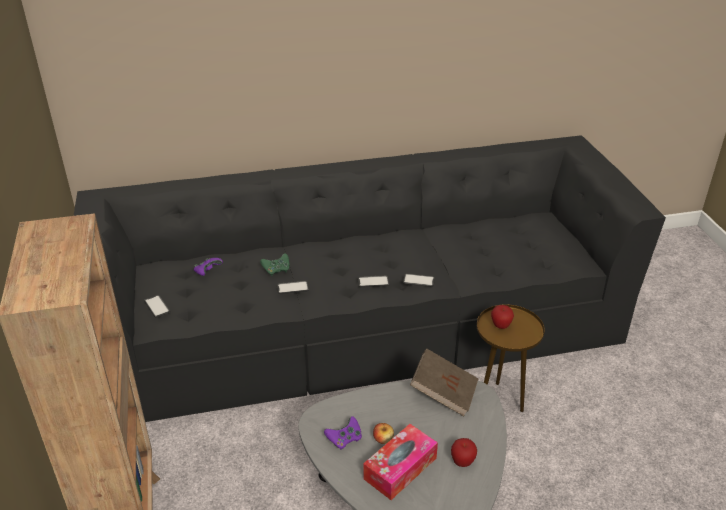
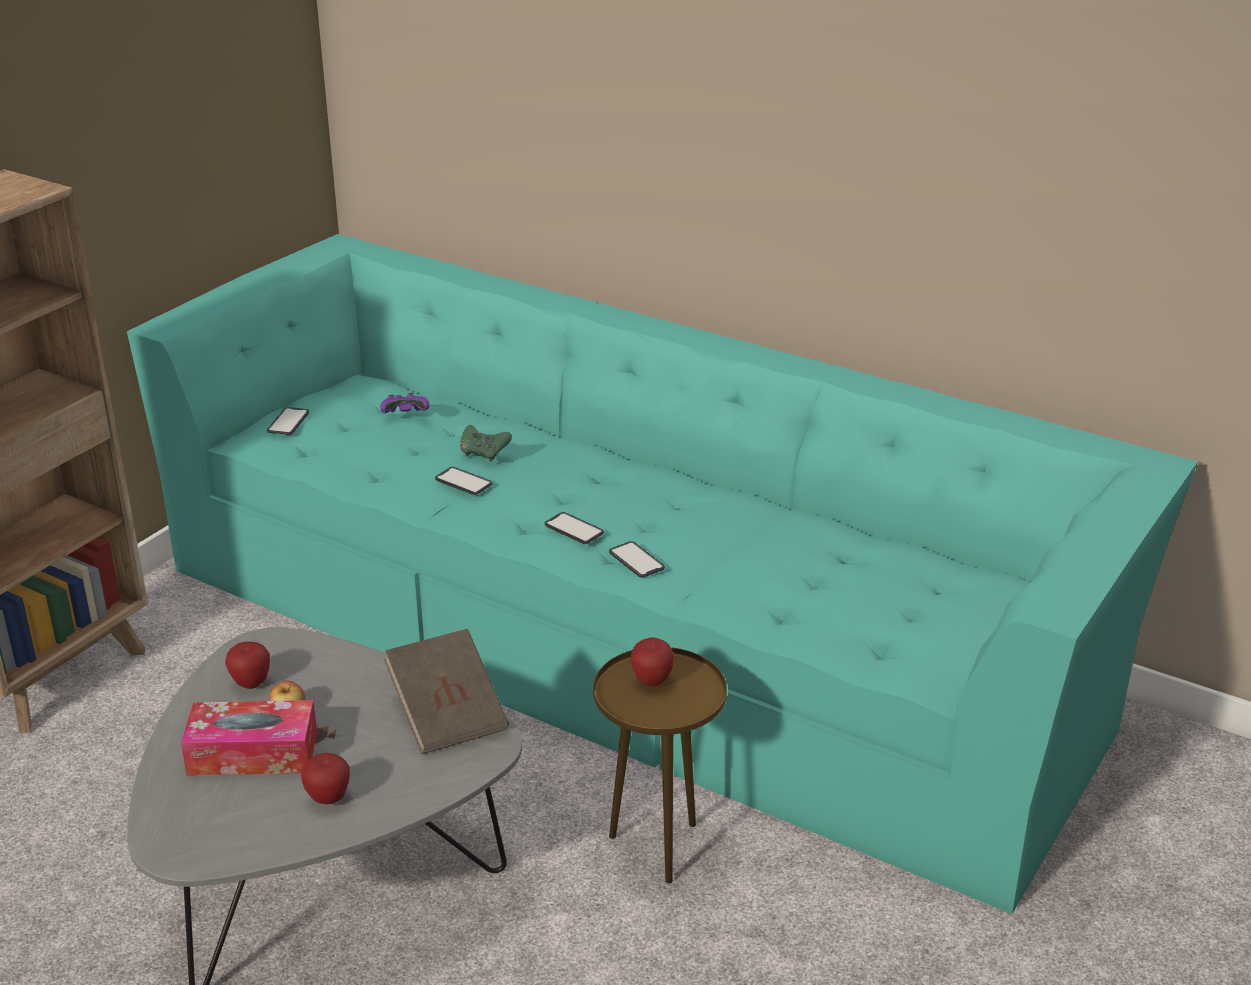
camera: 45 degrees right, 5 degrees down
black sofa [74,135,666,422] -> turquoise sofa [127,234,1198,914]
purple game controller [324,416,362,449] -> apple [225,641,270,689]

